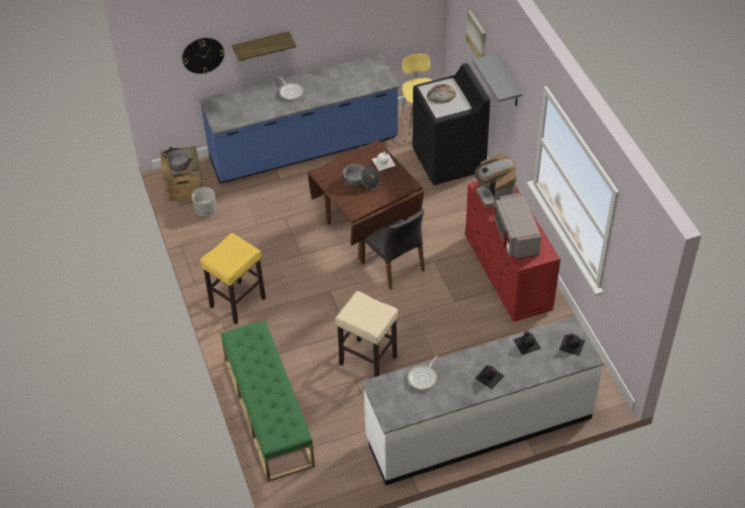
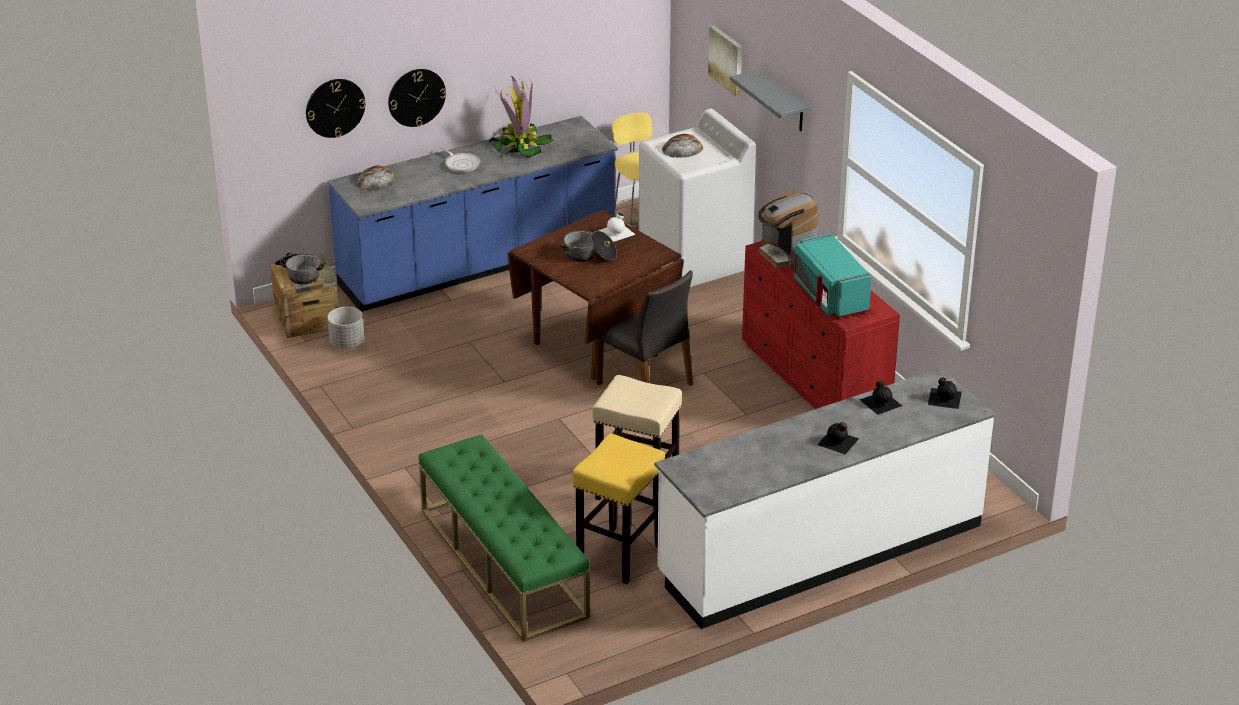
camera: 10 degrees left, 15 degrees down
yellow stool [200,233,266,324] -> yellow stool moved to [573,433,665,584]
shelf [232,32,296,61] -> wall clock [388,69,446,127]
frying pan [408,355,438,389] -> none
black washing machine [413,63,490,185] -> white washing machine [639,109,756,287]
grey microwave [494,193,541,259] -> turquoise microwave [794,233,872,318]
none -> bread [356,166,396,192]
none -> potted plant [489,75,554,157]

